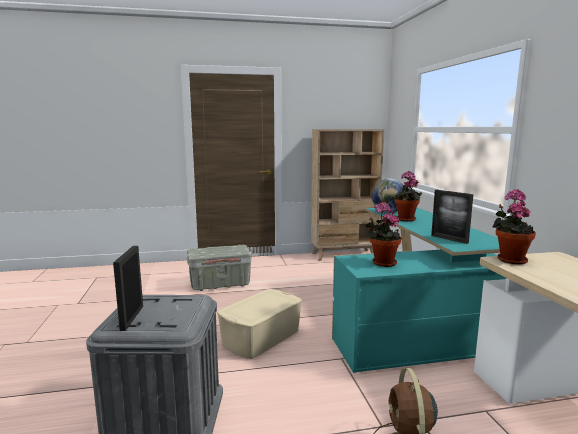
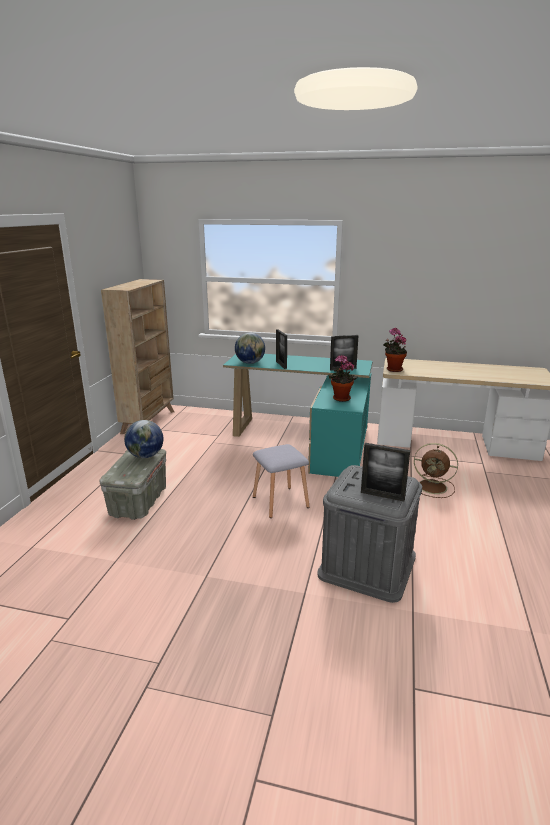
camera: 65 degrees left, 10 degrees up
beige storage box [217,289,302,359] -> grey stool [253,444,310,518]
potted plant [392,171,422,221] -> picture frame [276,329,287,369]
none -> globe [124,420,164,458]

